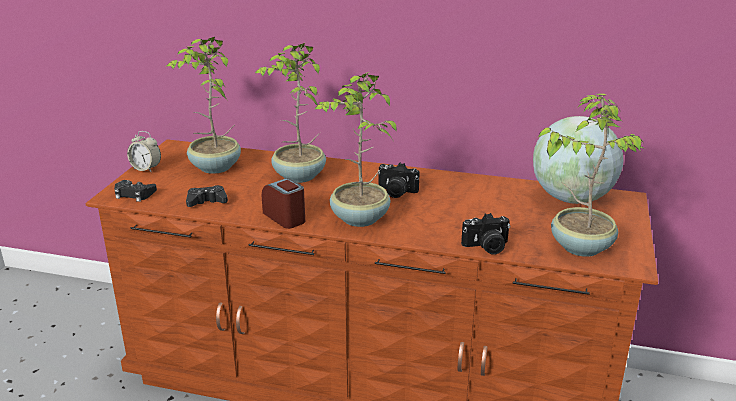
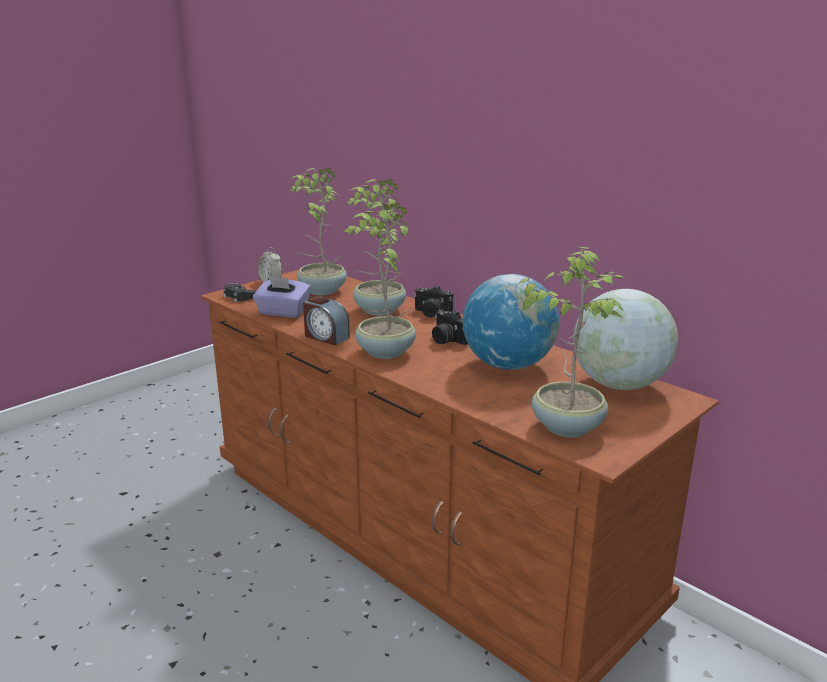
camera: 30 degrees right, 5 degrees down
black game controller [186,185,228,207] -> purple tissue box [253,275,311,318]
alarm clock [262,178,305,229] -> alarm clock turned 135 degrees clockwise [303,296,350,345]
camera [461,213,510,255] -> camera moved to [414,286,453,318]
none -> globe [463,274,559,370]

